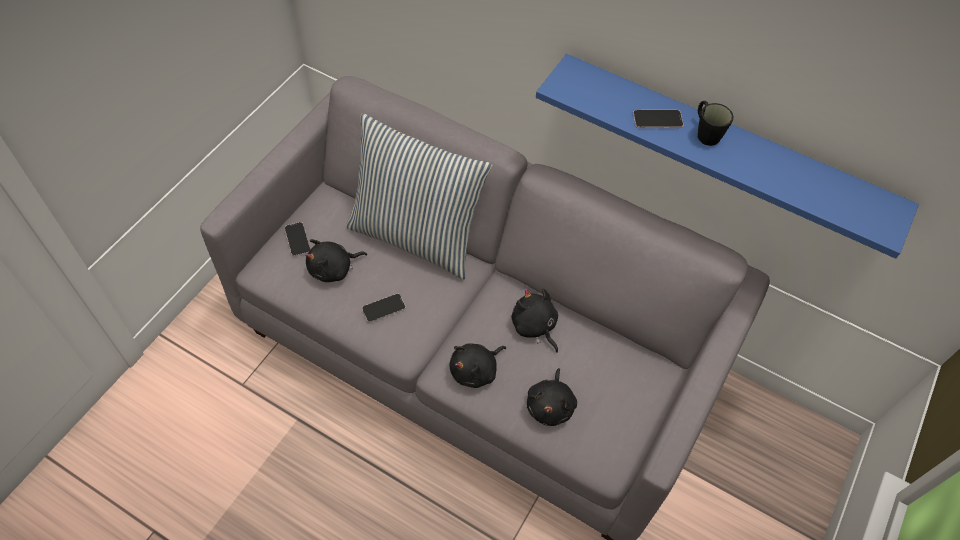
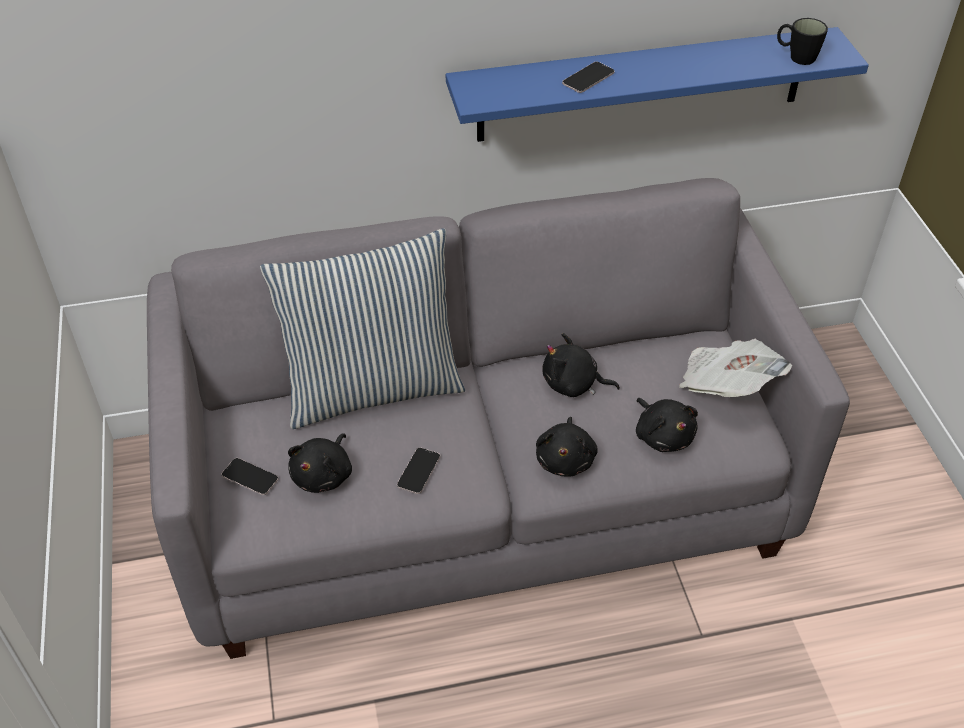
camera: 40 degrees left, 10 degrees down
black mug [698,101,734,146] -> black mug moved to [777,18,828,65]
none -> newspaper [680,339,792,397]

